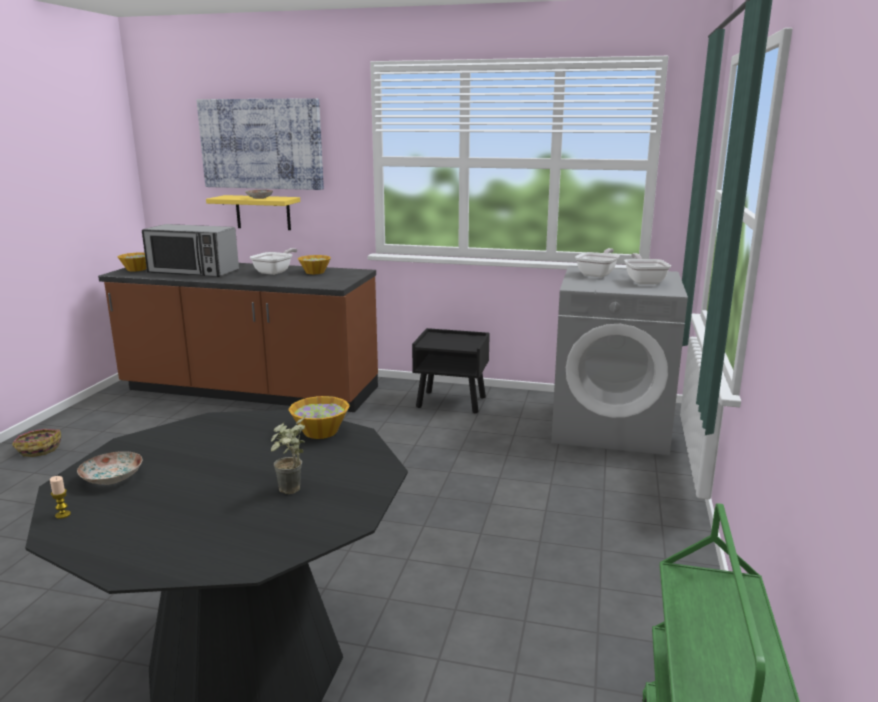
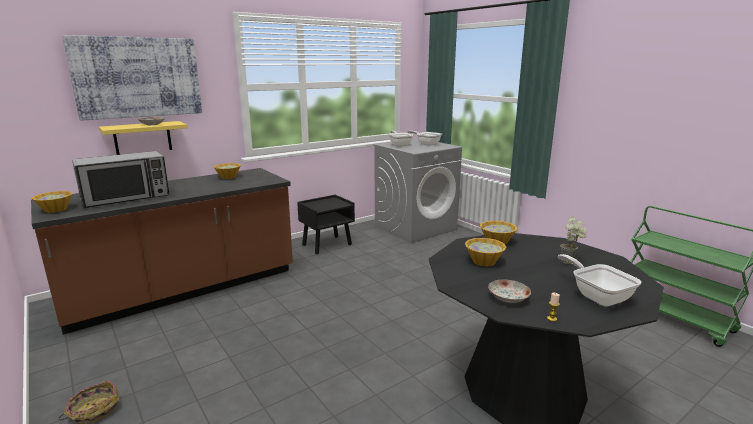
camera: 50 degrees left, 0 degrees up
frying pan [250,248,298,275] -> frying pan moved to [558,254,641,306]
none -> bowl [465,238,506,266]

